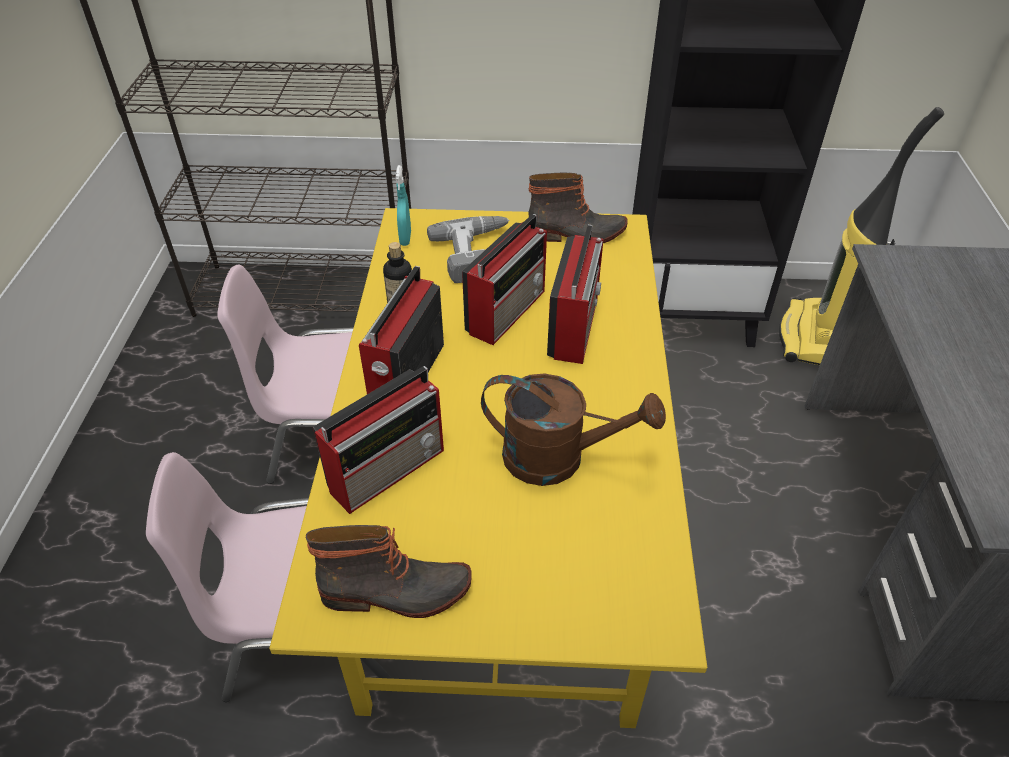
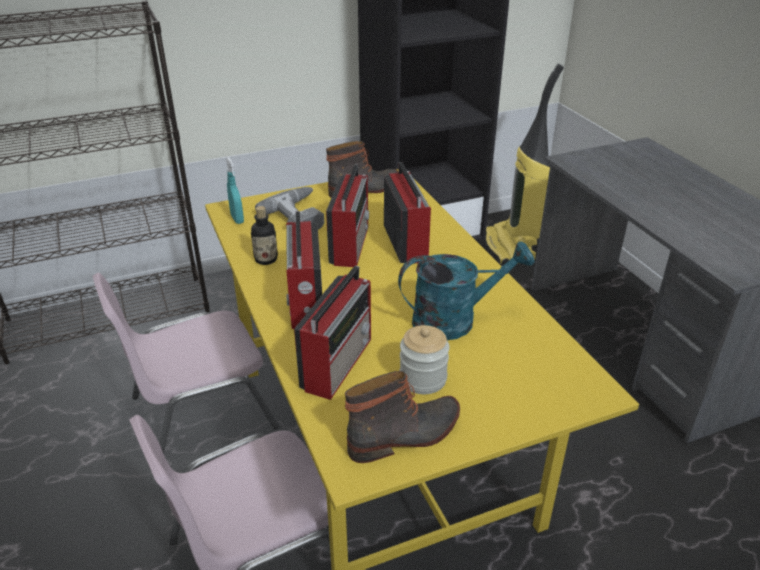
camera: 25 degrees left, 10 degrees down
brown watering can [481,373,666,486] -> turquoise watering can [398,242,535,340]
none -> jar [400,325,449,394]

